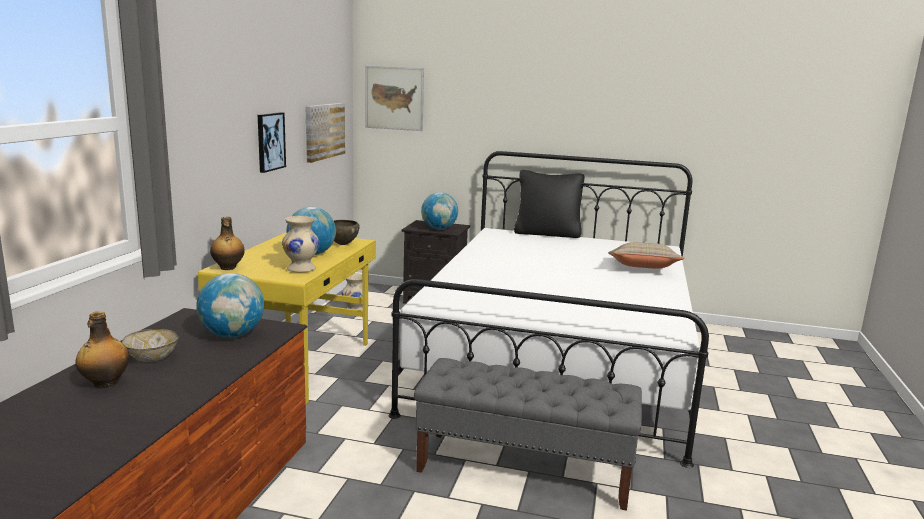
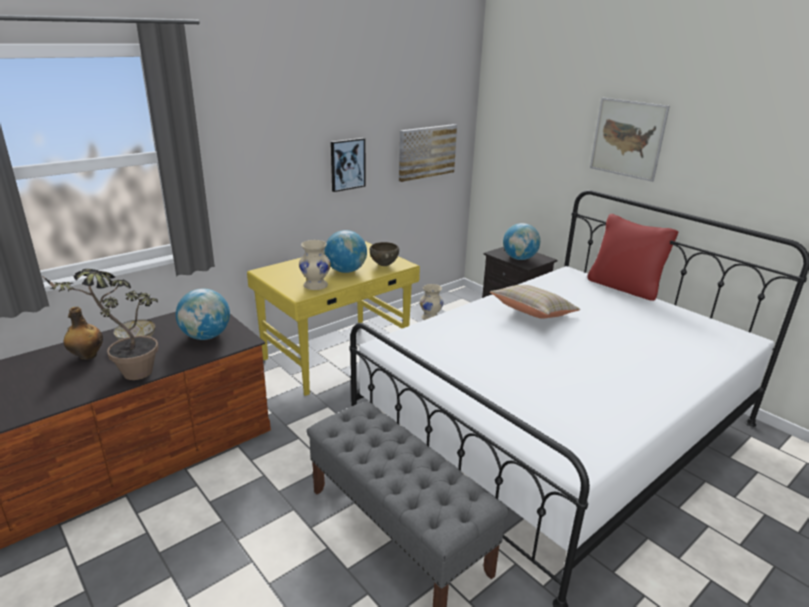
camera: 35 degrees right, 10 degrees up
bottle [210,217,245,270] -> none
picture [365,66,424,131] -> picture moved to [590,98,670,182]
black pillow [514,170,584,238] -> red pillow [587,214,678,301]
beige pillow [608,242,685,269] -> beige pillow moved to [490,285,580,319]
none -> potted plant [41,269,159,380]

